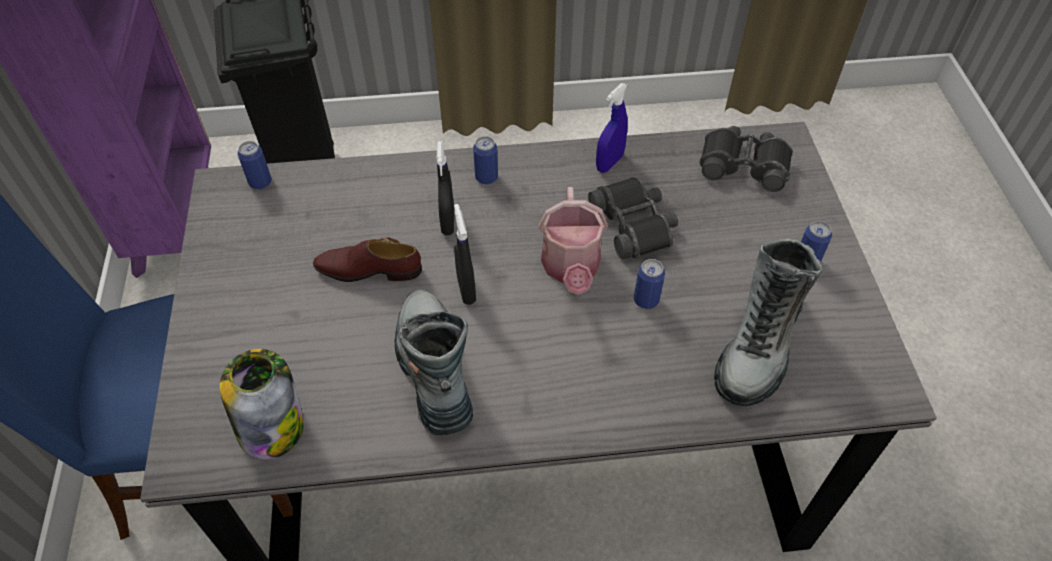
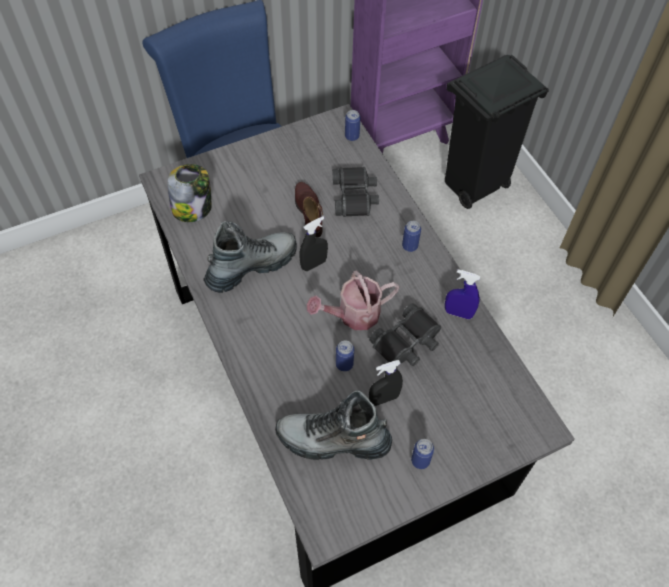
camera: 70 degrees right, 5 degrees up
black spray bottle [437,141,454,235] -> black spray bottle moved to [369,360,403,406]
black binoculars [700,126,793,192] -> black binoculars moved to [333,167,379,217]

